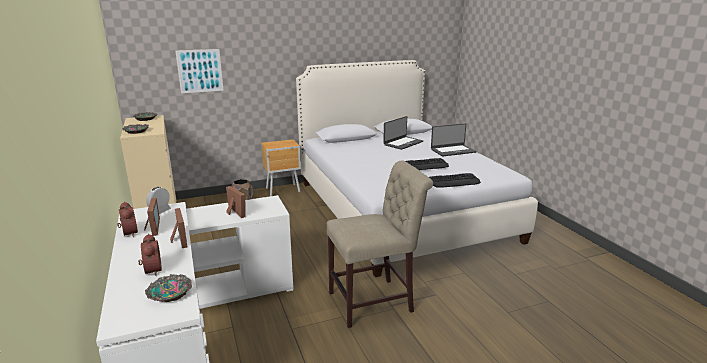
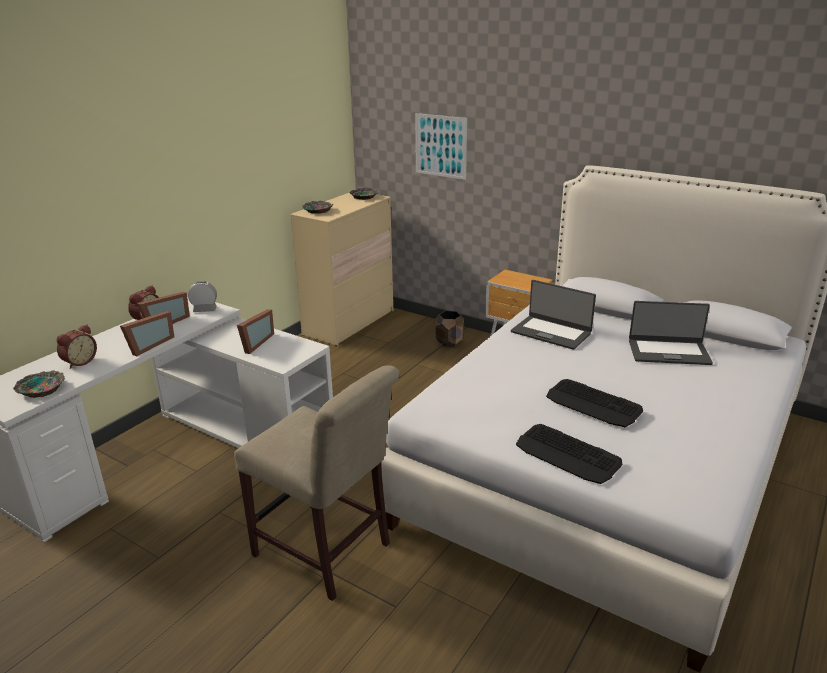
camera: 55 degrees right, 5 degrees up
laptop [431,123,476,157] -> laptop moved to [511,280,596,350]

